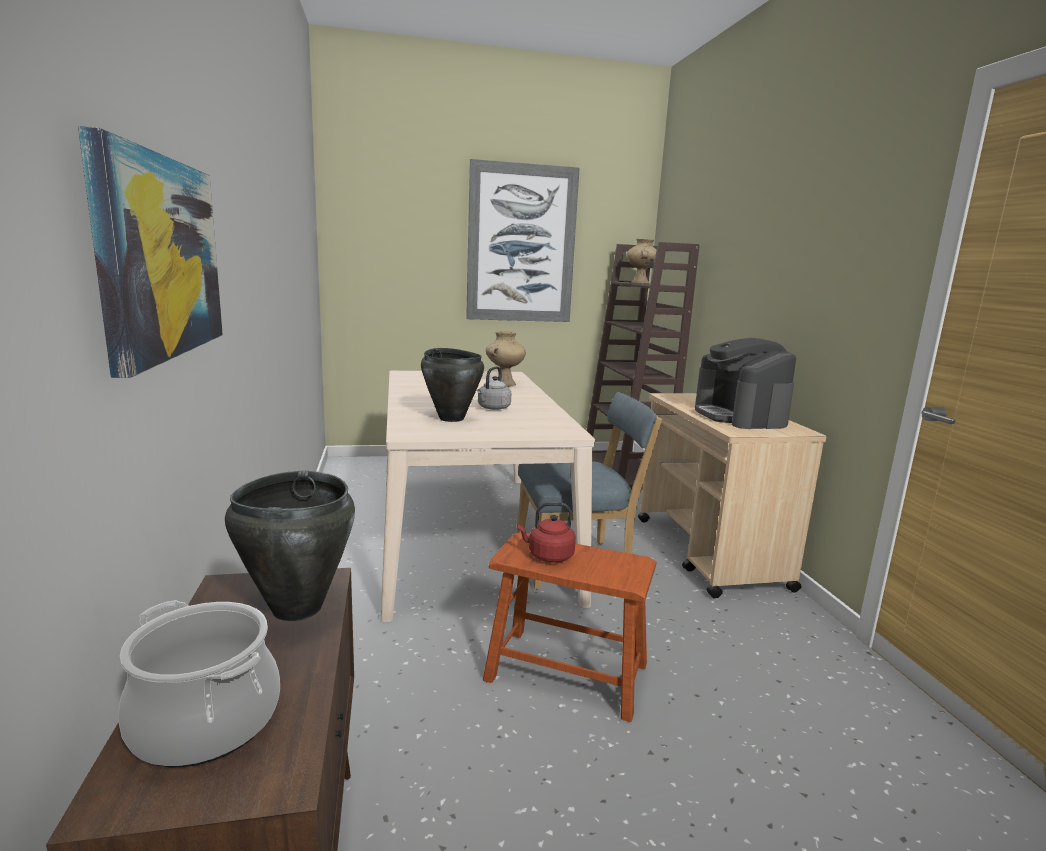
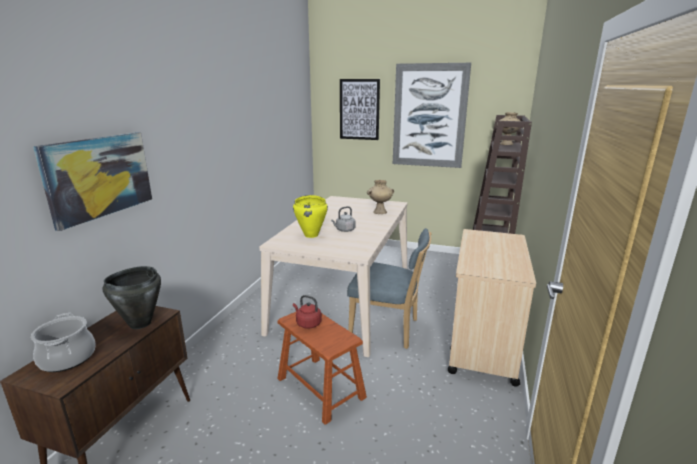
camera: 30 degrees right, 5 degrees up
black cooking pot [421,348,484,422] -> yellow cooking pot [293,195,328,238]
coffee machine [695,338,796,429] -> none
none -> picture [340,79,380,140]

